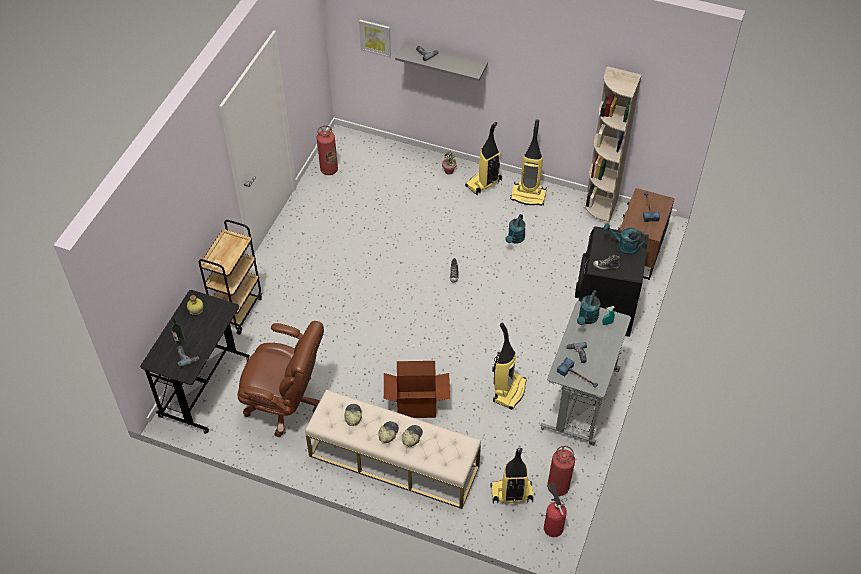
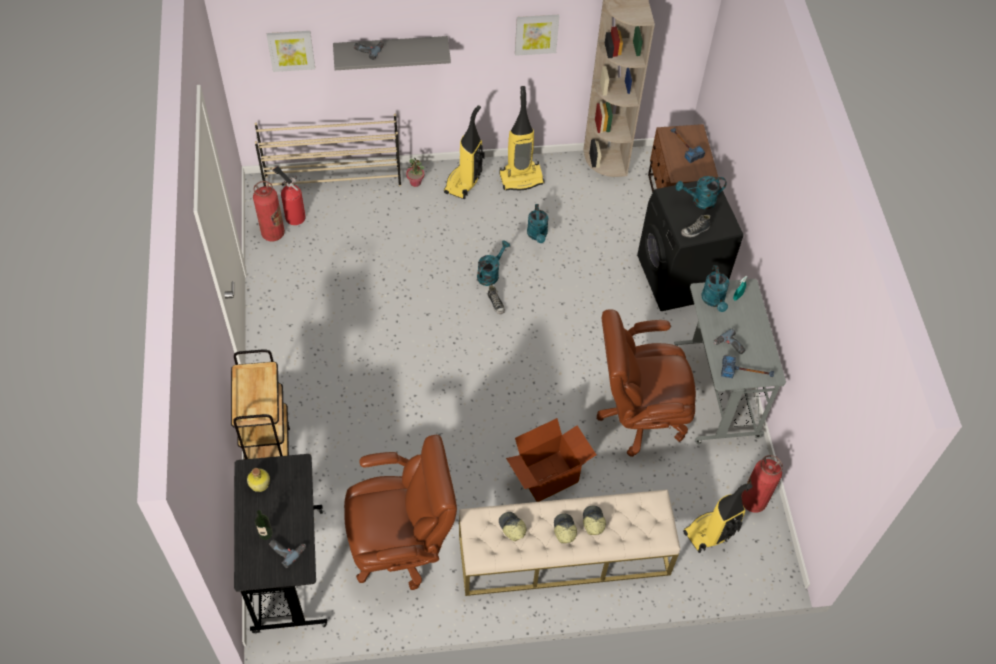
camera: 30 degrees left, 5 degrees up
vacuum cleaner [492,323,527,410] -> brown office chair [597,310,696,457]
fire extinguisher [544,483,567,537] -> fire extinguisher moved to [273,166,306,225]
none -> beige shoe rack [255,113,401,186]
none -> turquoise watering can [477,240,510,286]
none -> picture [515,14,559,56]

